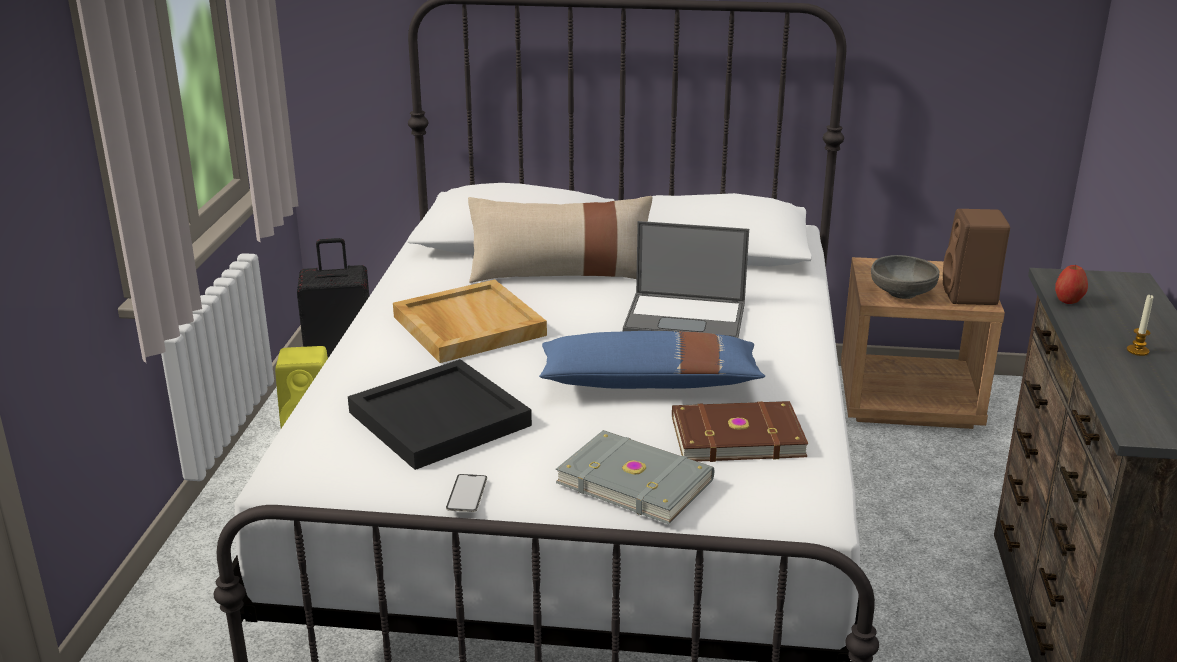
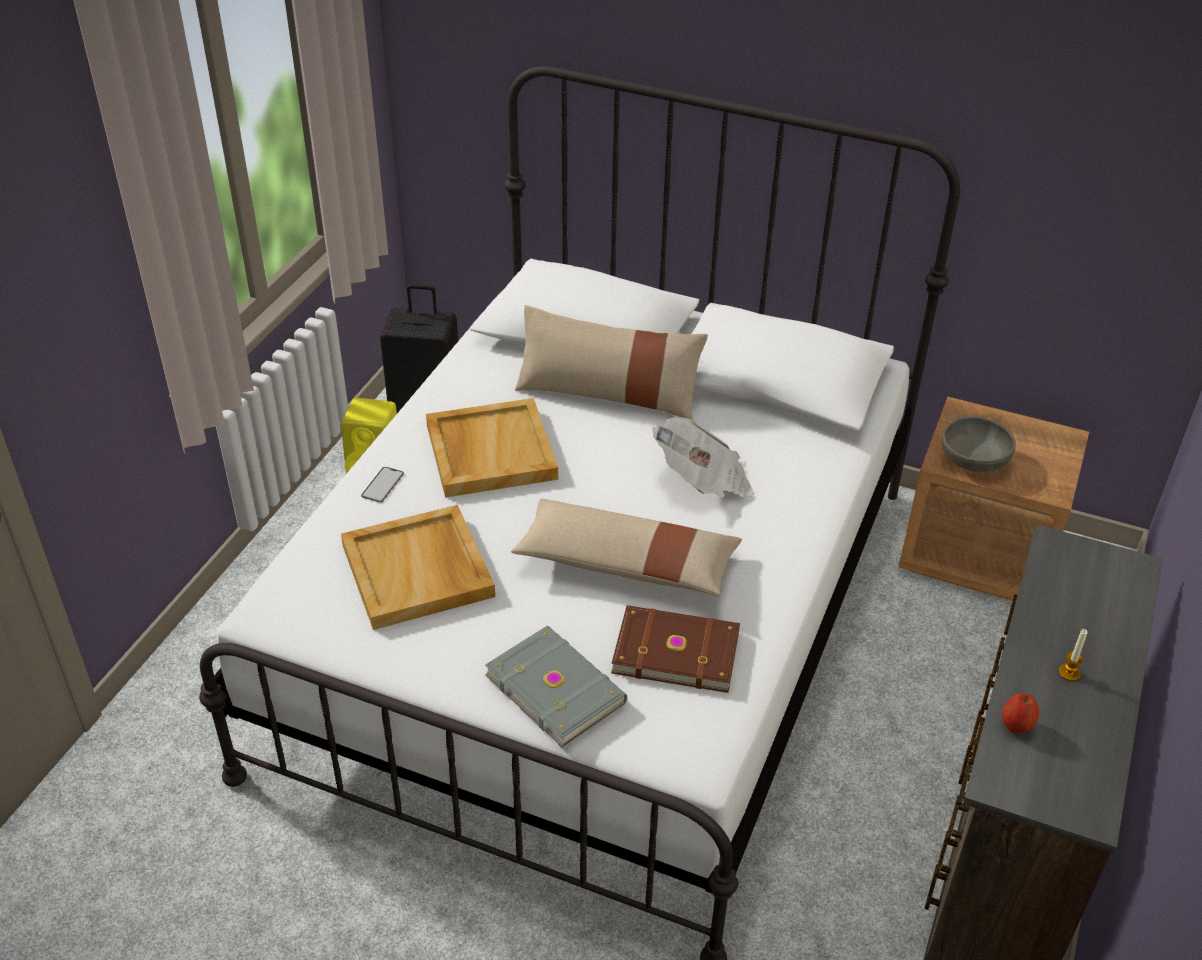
camera: 15 degrees right, 15 degrees up
black tray [348,359,532,470] -> beige tray [341,505,495,630]
phone [446,474,487,512] -> phone moved to [361,467,404,503]
blue pillow [539,331,765,389] -> beige pillow [511,499,742,596]
laptop [623,221,749,338] -> newspaper [652,417,755,498]
brown speaker [943,209,1010,305] -> none
apple [1055,265,1088,304] -> apple moved to [1002,693,1039,734]

